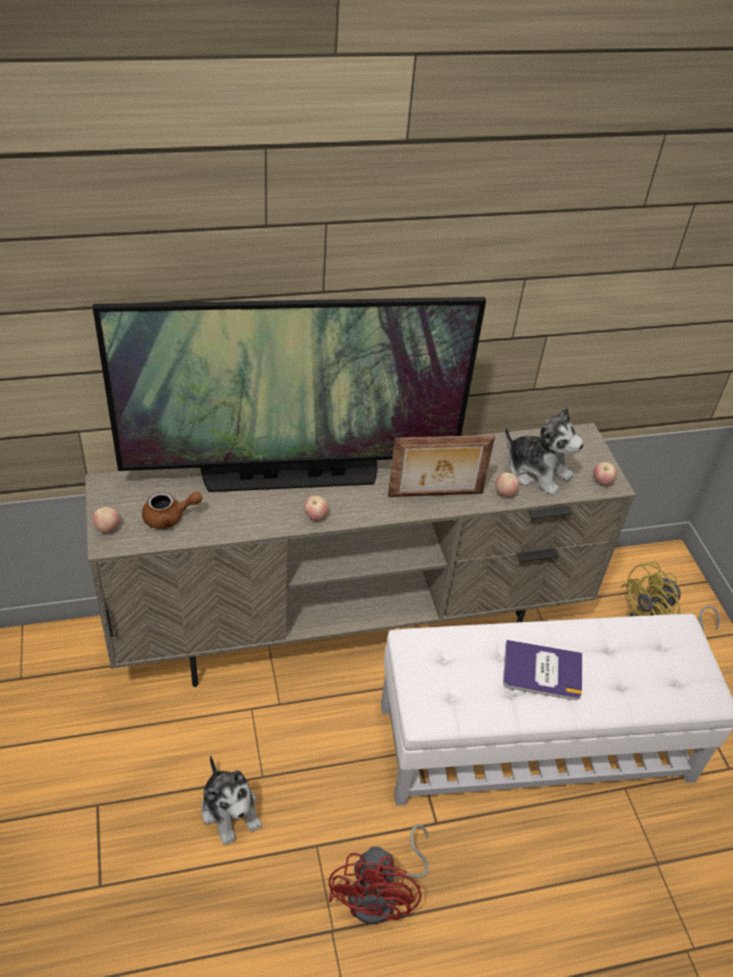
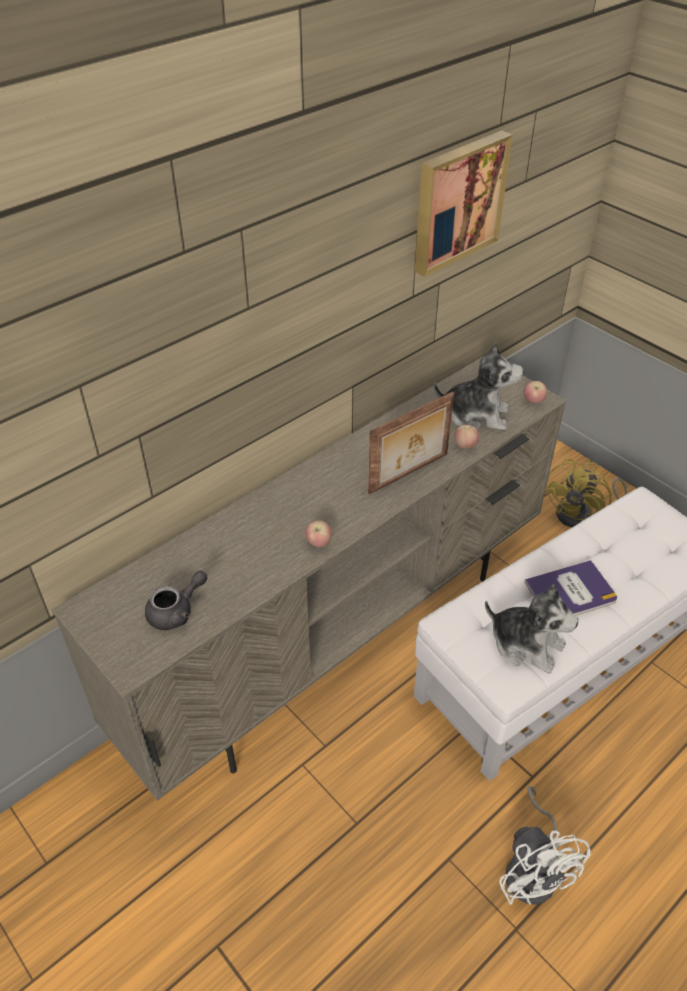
camera: 25 degrees left, 0 degrees up
television [93,297,486,492] -> none
apple [93,507,120,533] -> none
brown teapot [142,491,203,529] -> grey teapot [145,570,207,630]
plush toy [201,755,262,845] -> plush toy moved to [485,584,579,674]
red fan [329,824,428,924] -> white fan [499,786,591,905]
none -> picture [415,131,513,277]

